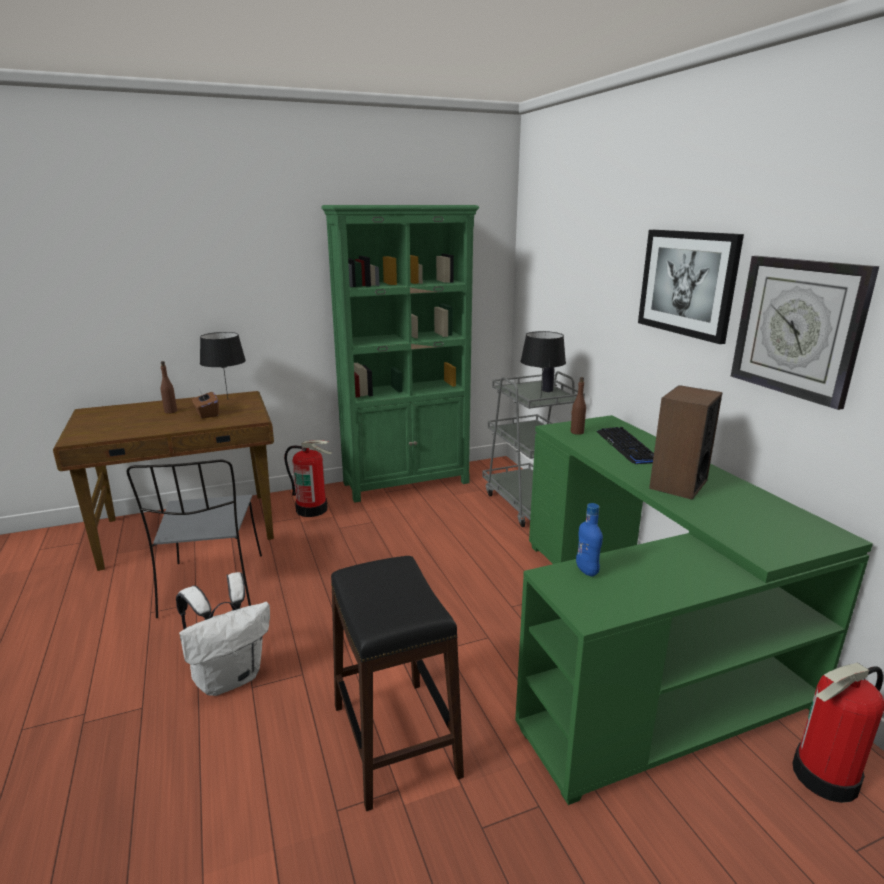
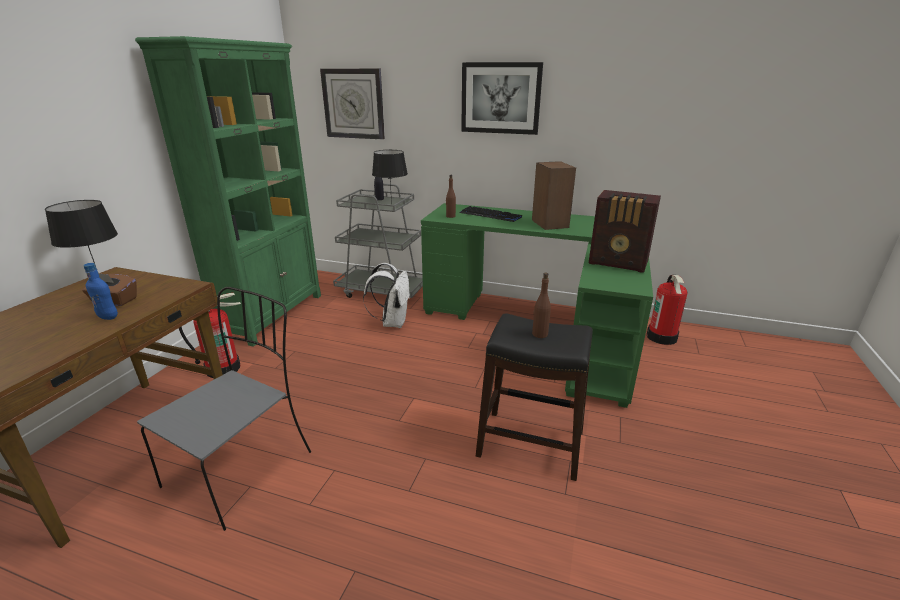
camera: 50 degrees left, 5 degrees up
grey chair [127,460,262,618] -> grey chair turned 90 degrees counterclockwise [137,287,311,531]
brown bottle [161,361,177,414] -> brown bottle moved to [532,273,551,338]
white backpack [176,572,270,696] -> white backpack moved to [363,263,410,328]
blue bottle [576,503,603,576] -> blue bottle moved to [83,263,118,320]
wall clock [731,256,879,410] -> wall clock moved to [320,69,385,139]
none -> radio [589,190,661,273]

